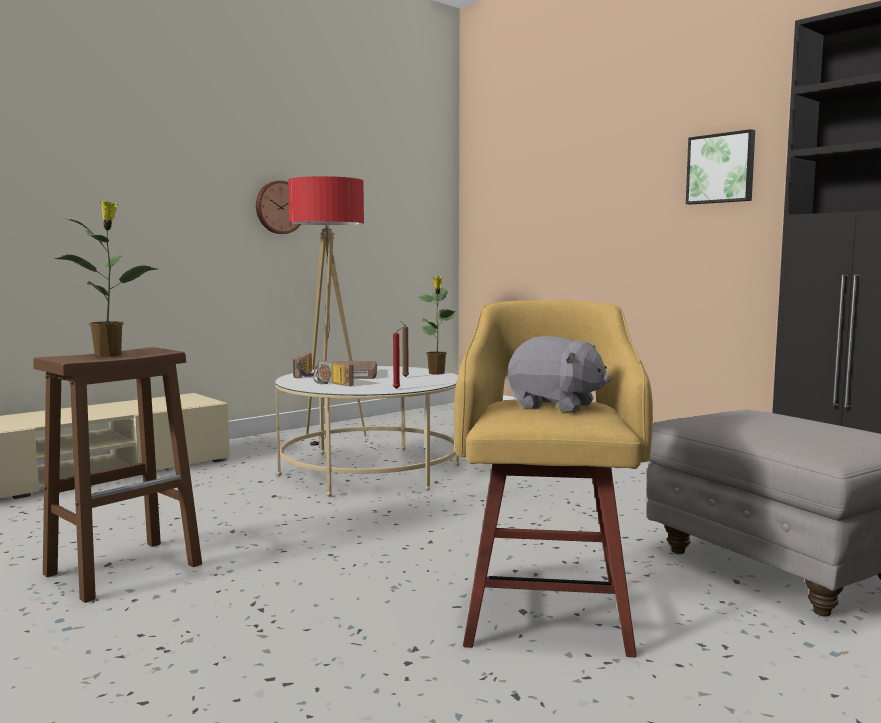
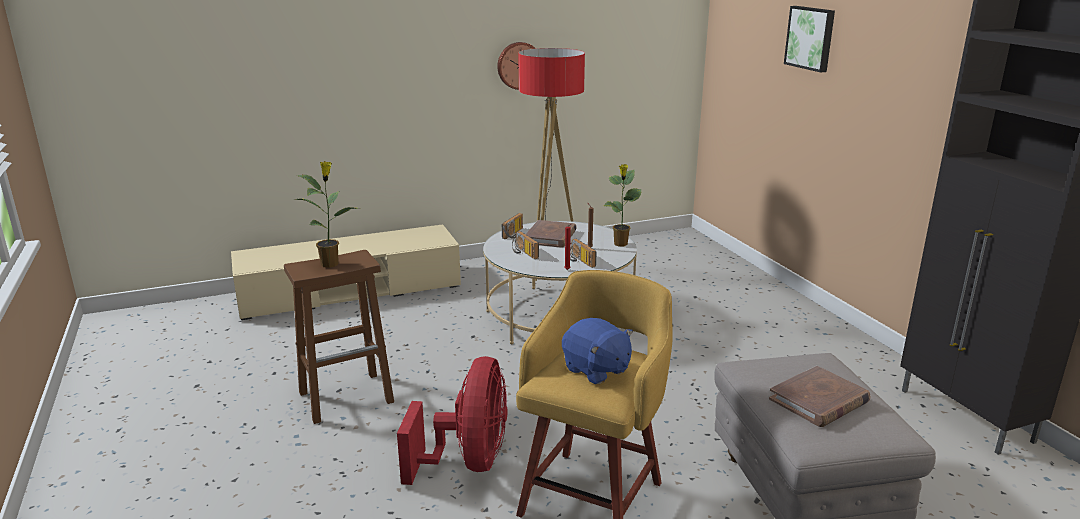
camera: 20 degrees right, 15 degrees up
grey plush toy [508,336,611,412] -> blue plush toy [562,318,633,384]
picture [686,129,755,205] -> picture moved to [784,6,835,72]
none -> red fan [397,356,508,485]
none -> radio [570,239,597,268]
none -> brown book [769,366,871,427]

